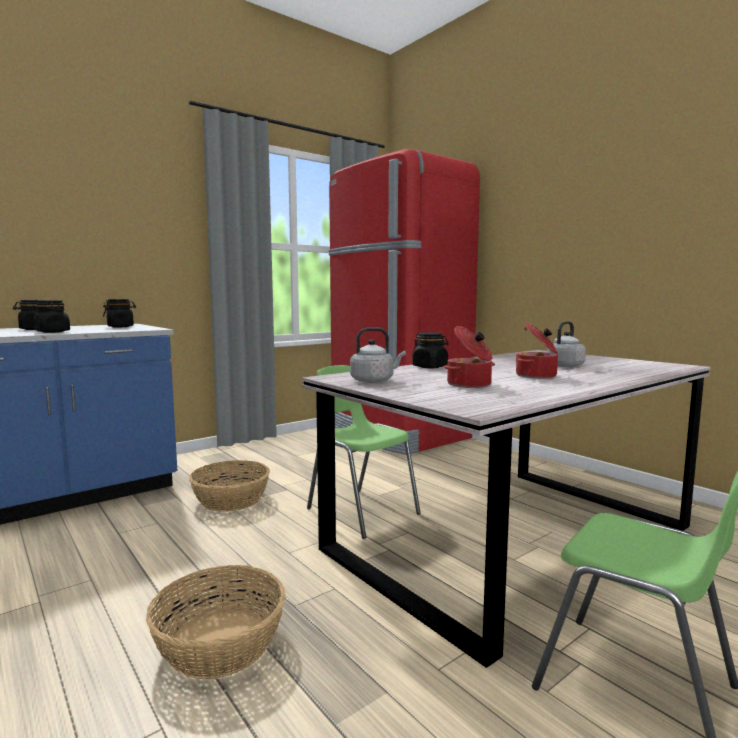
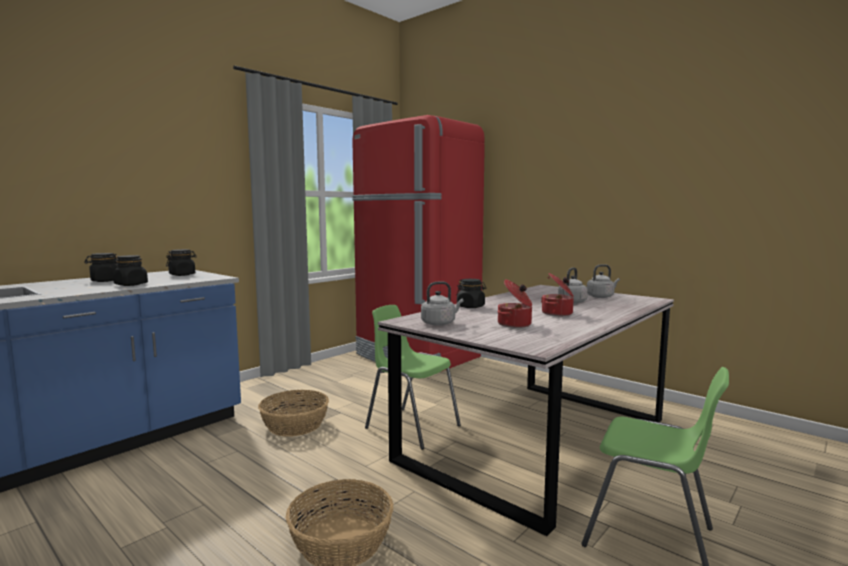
camera: 10 degrees left, 0 degrees up
none -> grey kettle [587,264,620,298]

